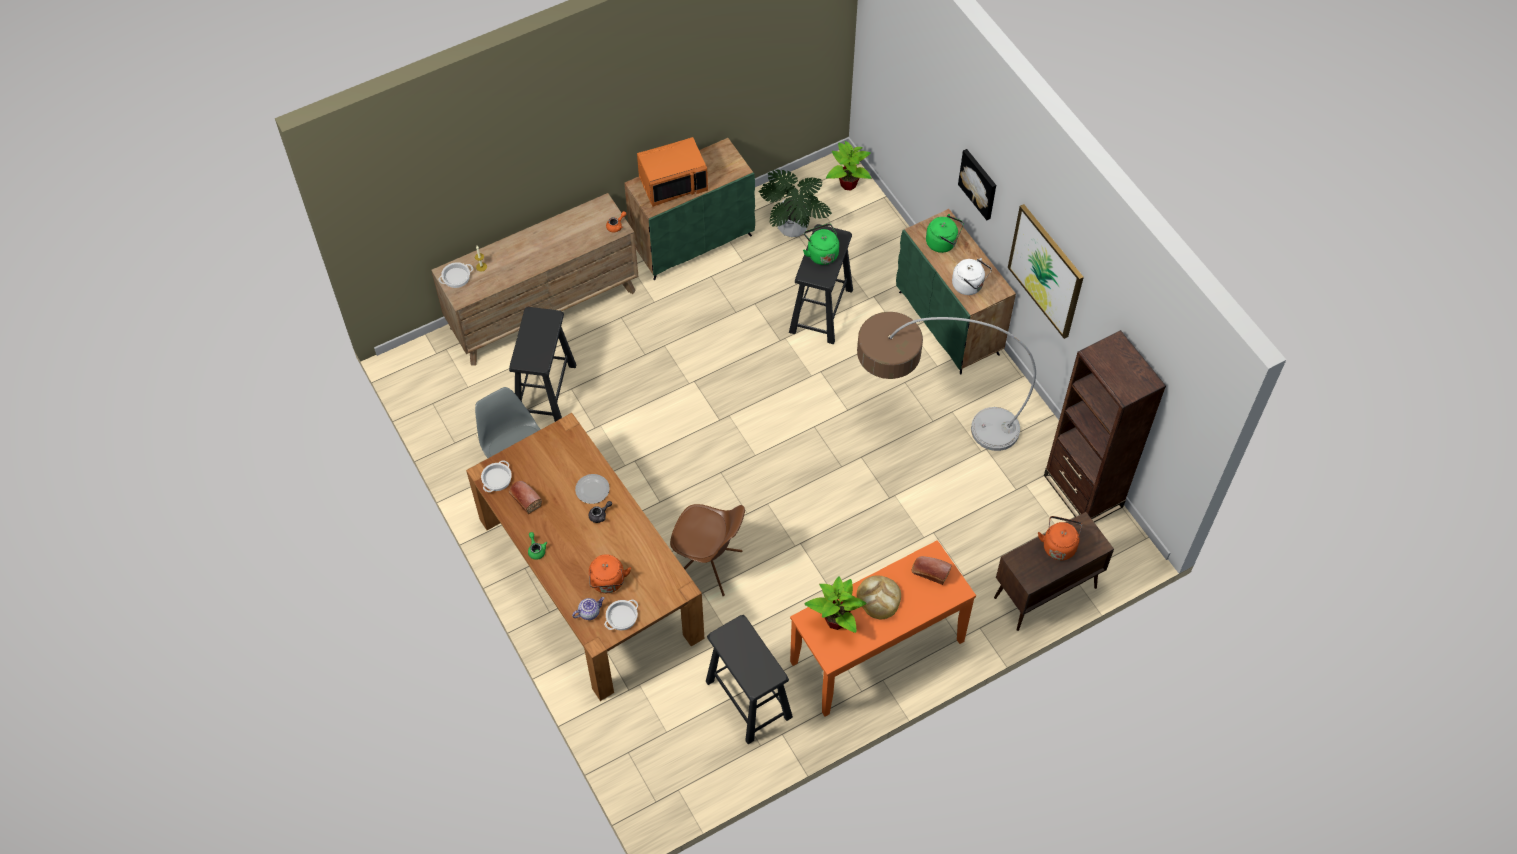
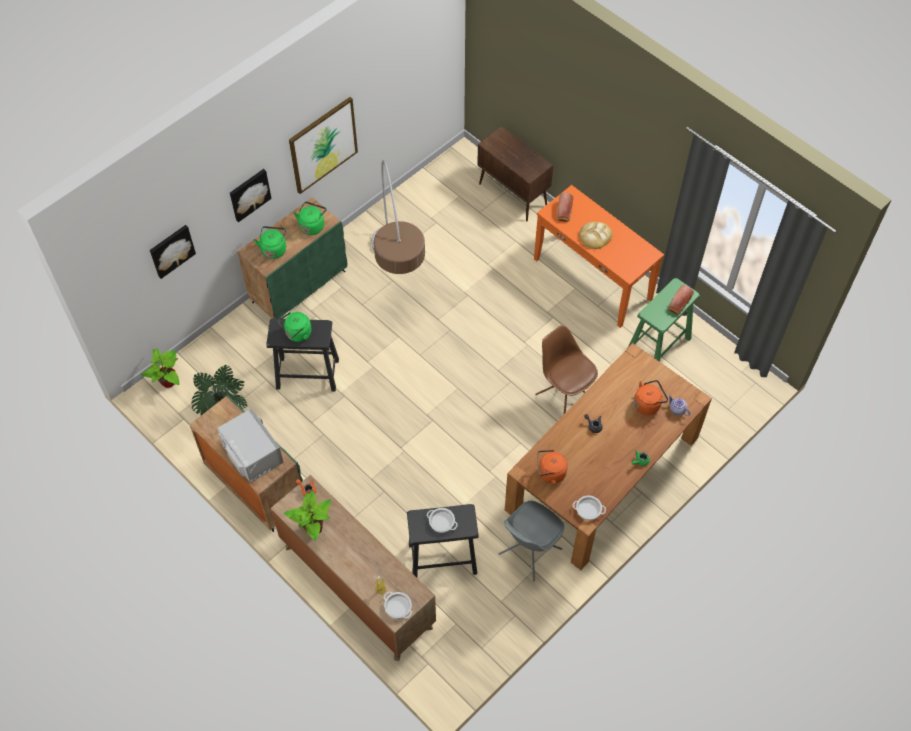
camera: 105 degrees left, 0 degrees up
bread [509,481,542,514] -> bread moved to [668,285,694,315]
plate [575,474,610,504] -> none
cooking pot [604,599,638,630] -> cooking pot moved to [427,508,458,533]
orange microwave [637,137,708,207] -> grey microwave [217,409,284,483]
brown chair [670,504,745,596] -> brown chair turned 45 degrees counterclockwise [535,325,598,414]
black stool [706,615,793,744] -> green stool [628,278,700,362]
potted plant [804,576,866,633] -> potted plant moved to [284,490,331,541]
white kettle [952,258,992,295] -> green kettle [294,202,326,235]
orange kettle [1038,516,1082,561] -> orange kettle moved to [537,450,568,485]
brown bookcase [1044,330,1166,522] -> none
none -> picture [150,225,196,279]

